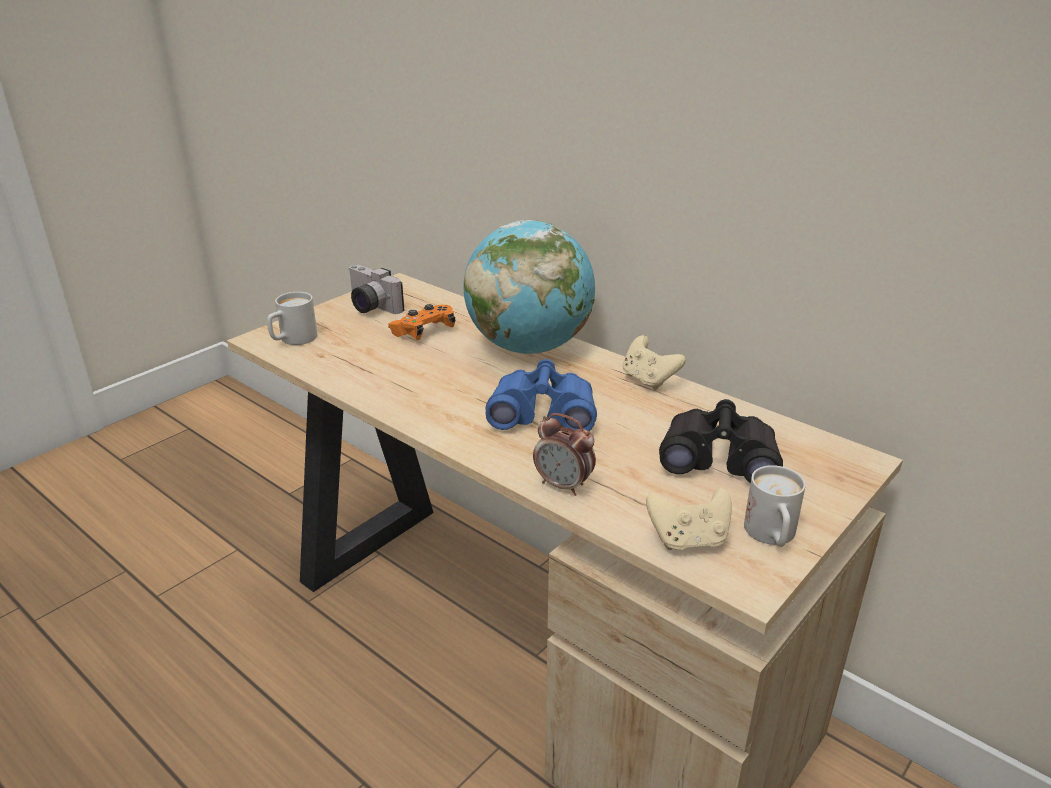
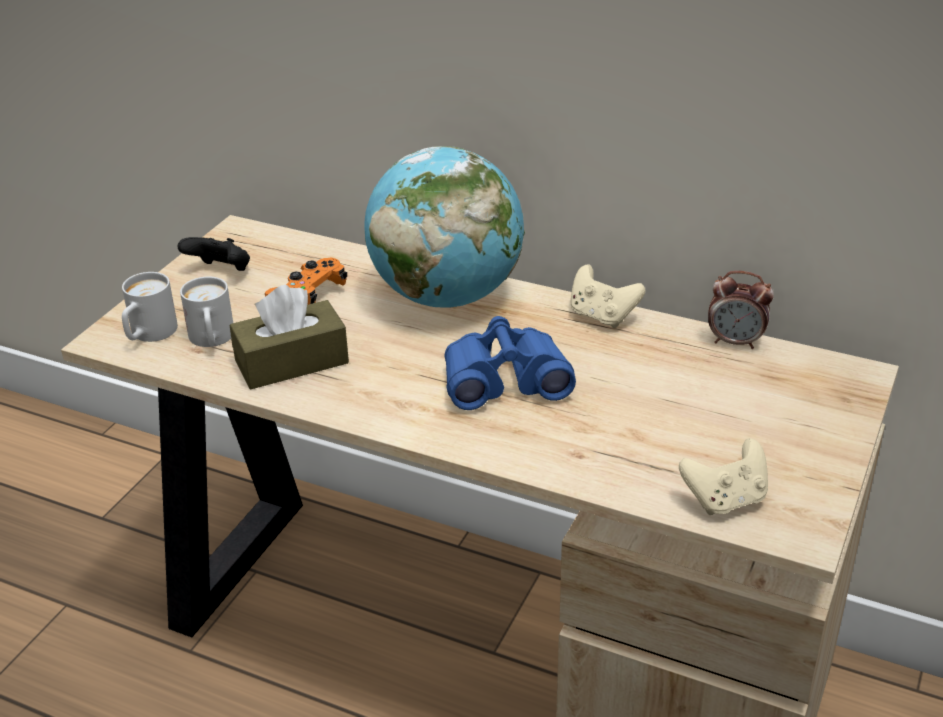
camera: 15 degrees left, 5 degrees up
camera [349,265,404,314] -> black game controller [177,237,250,271]
alarm clock [533,413,596,496] -> alarm clock moved to [708,271,774,349]
black binoculars [659,399,783,483] -> none
white mug [744,465,806,547] -> white mug moved to [180,277,233,347]
none -> brown tissue box [230,285,349,389]

